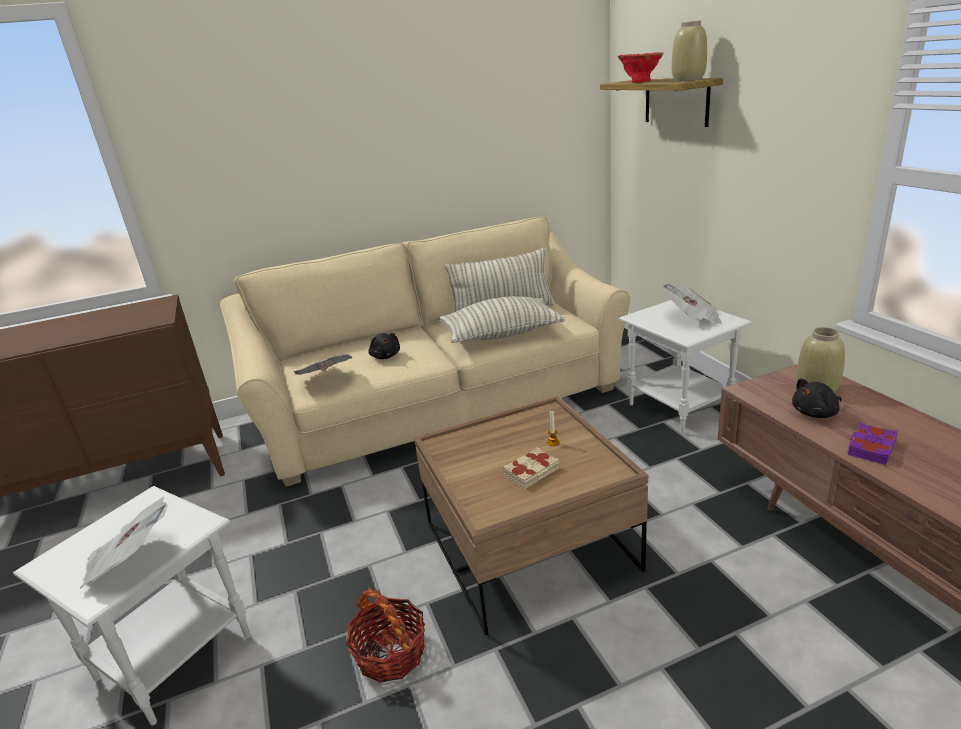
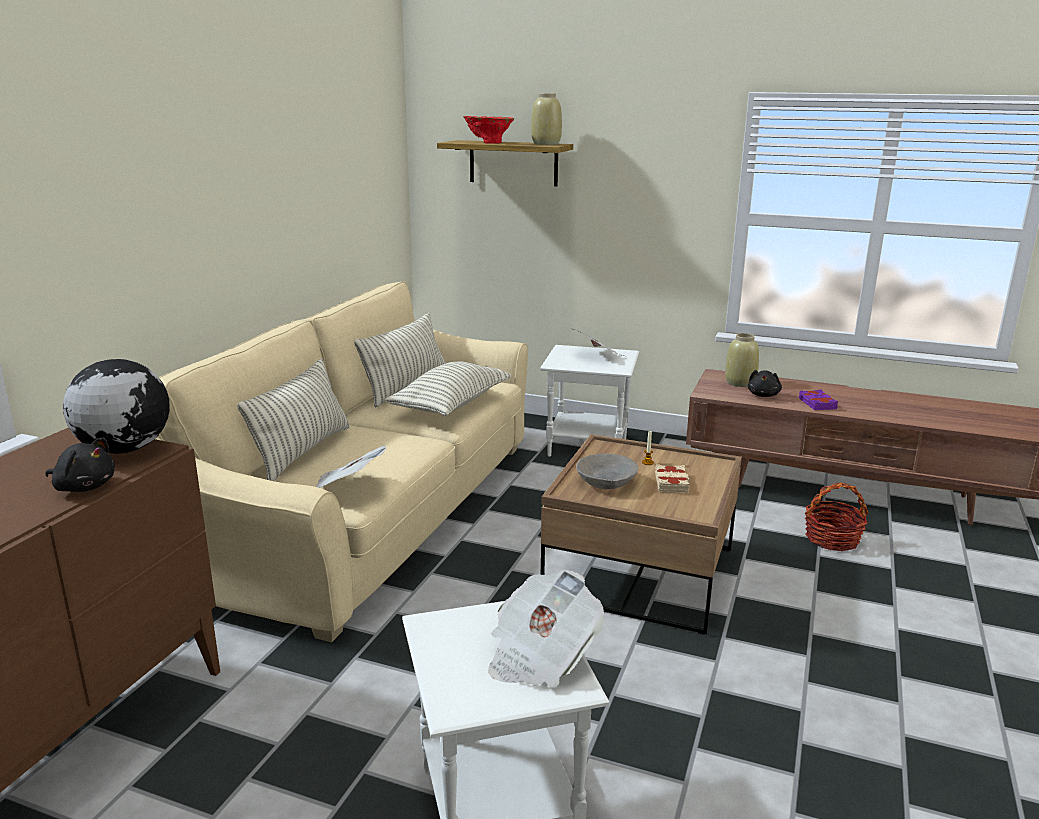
camera: 50 degrees left, 5 degrees down
basket [346,587,425,683] -> basket moved to [805,483,868,551]
black plush toy [368,333,400,359] -> black plush toy moved to [45,437,115,492]
none -> globe [63,359,170,454]
none -> pillow [237,358,350,481]
none -> grey bowl [576,453,638,489]

